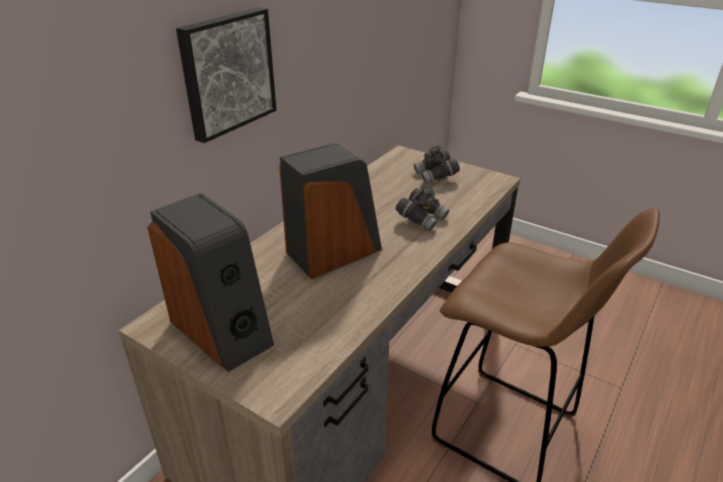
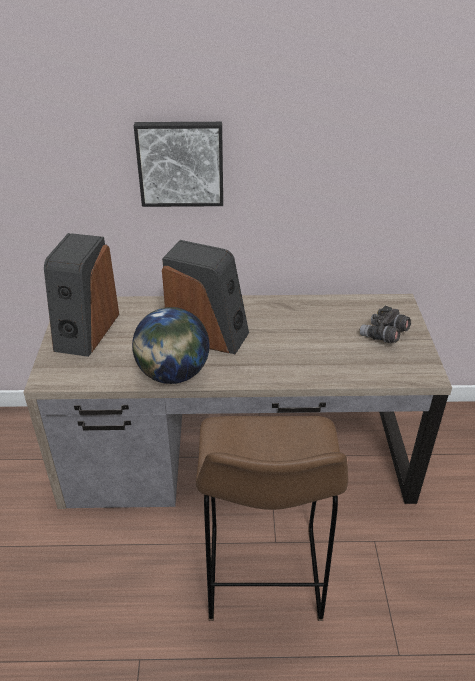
camera: 55 degrees right, 5 degrees up
grey binoculars [396,186,449,231] -> none
none -> globe [132,307,210,384]

